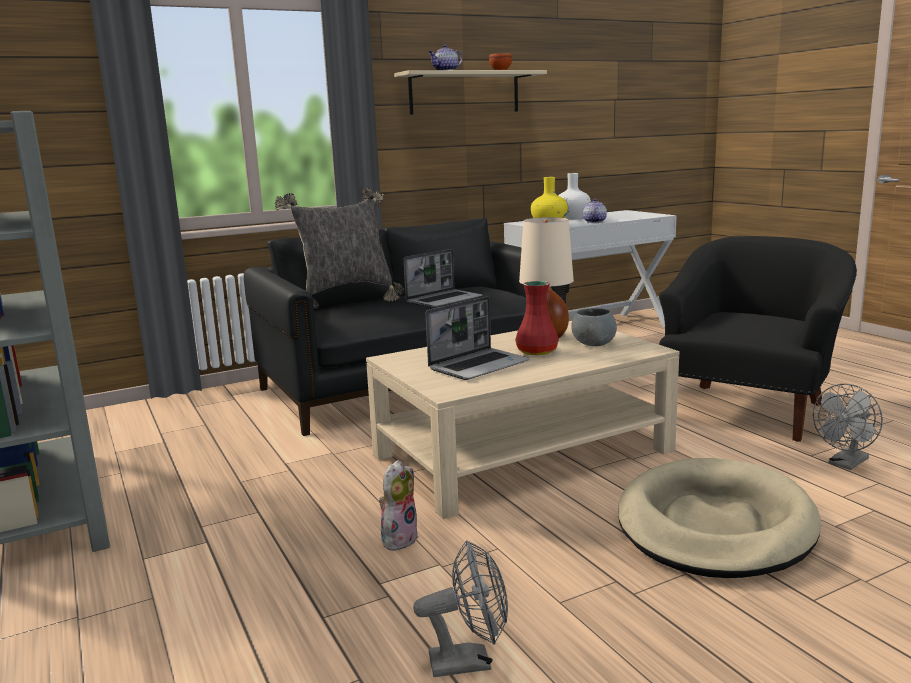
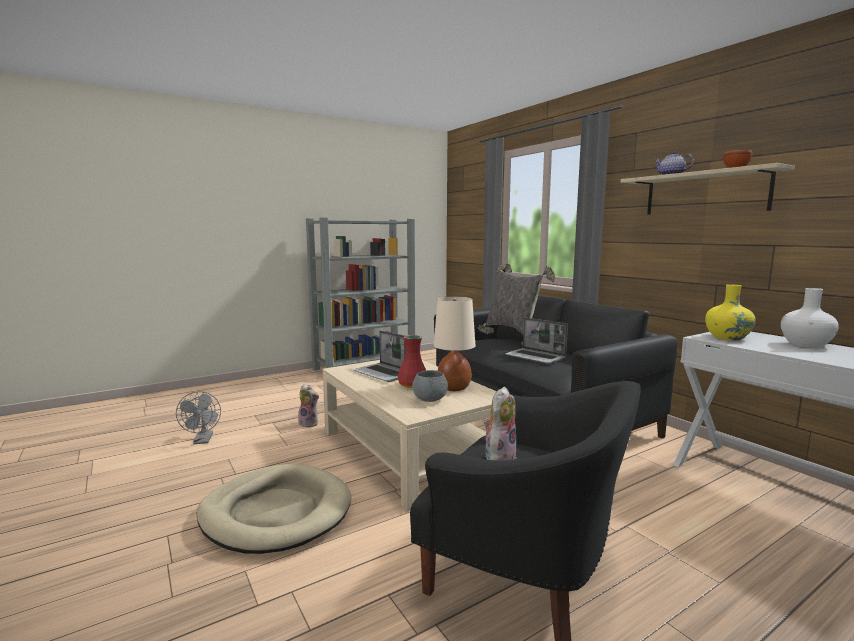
camera: 85 degrees right, 5 degrees down
teapot [583,199,607,223] -> none
grey fan [813,384,883,470] -> none
none -> plush toy [484,387,517,460]

